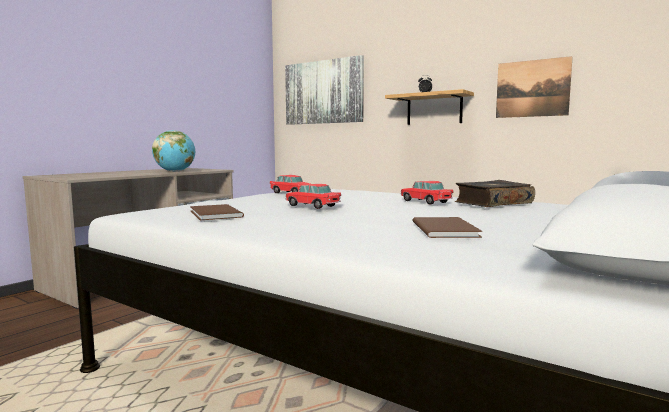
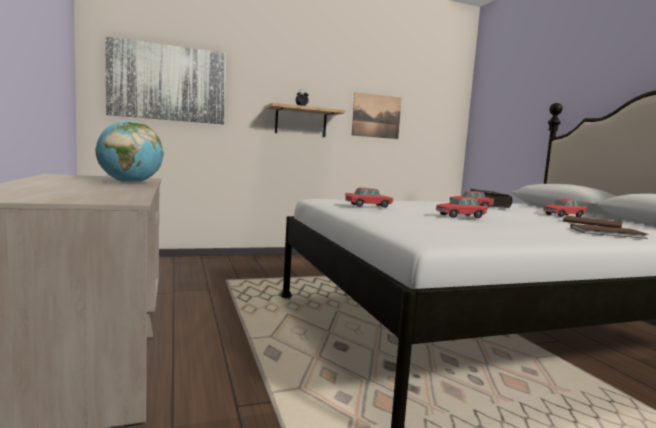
camera: 55 degrees left, 0 degrees up
brown book [190,204,244,220] -> brown book moved to [570,224,649,239]
none -> toy car [543,199,587,217]

